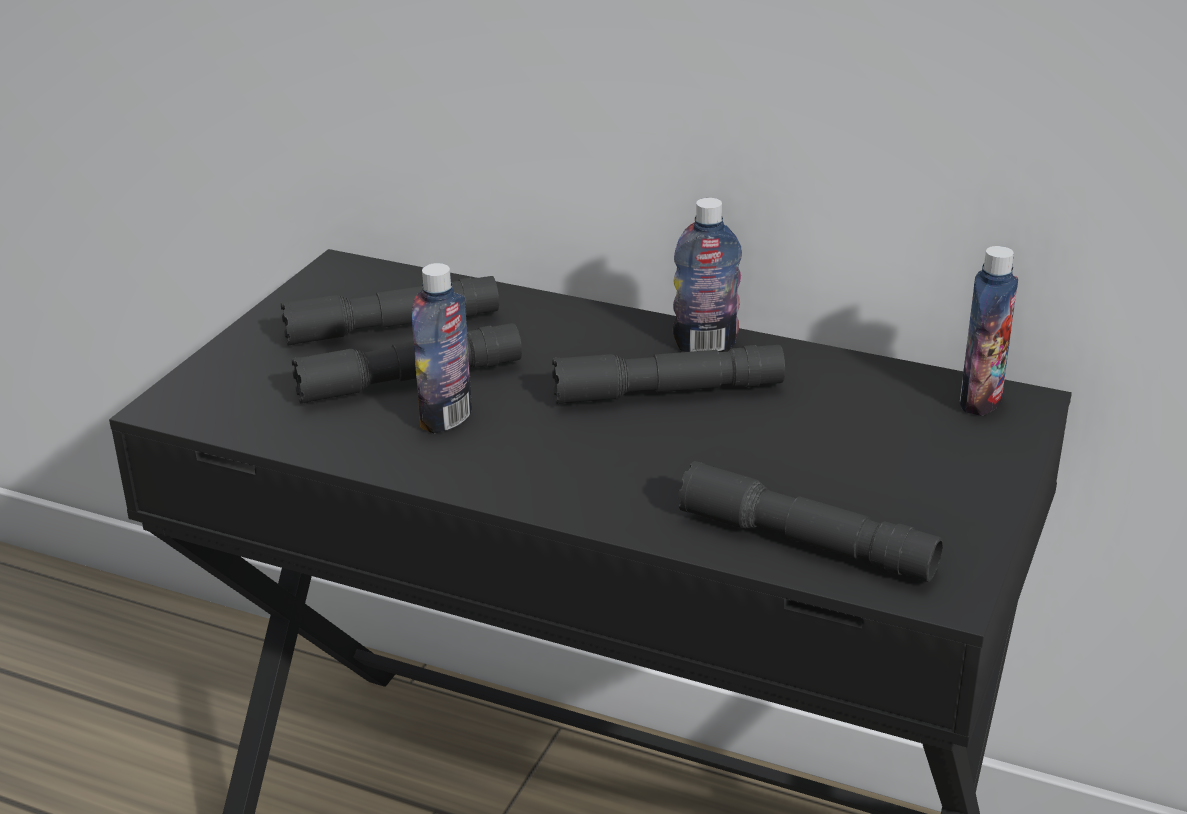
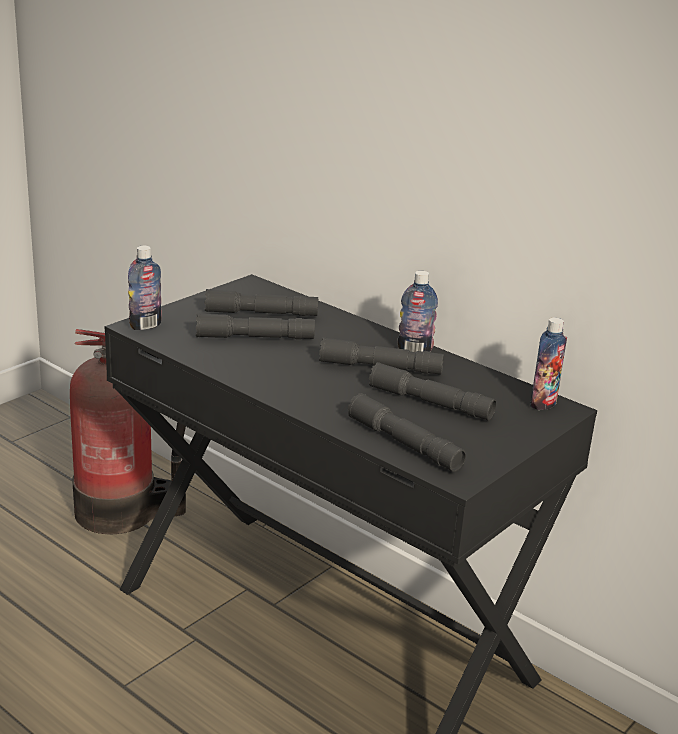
camera: 15 degrees right, 5 degrees down
bottle [412,263,472,433] -> bottle moved to [128,246,162,330]
none -> fire extinguisher [70,329,186,534]
none -> grey flashlight [369,362,496,421]

